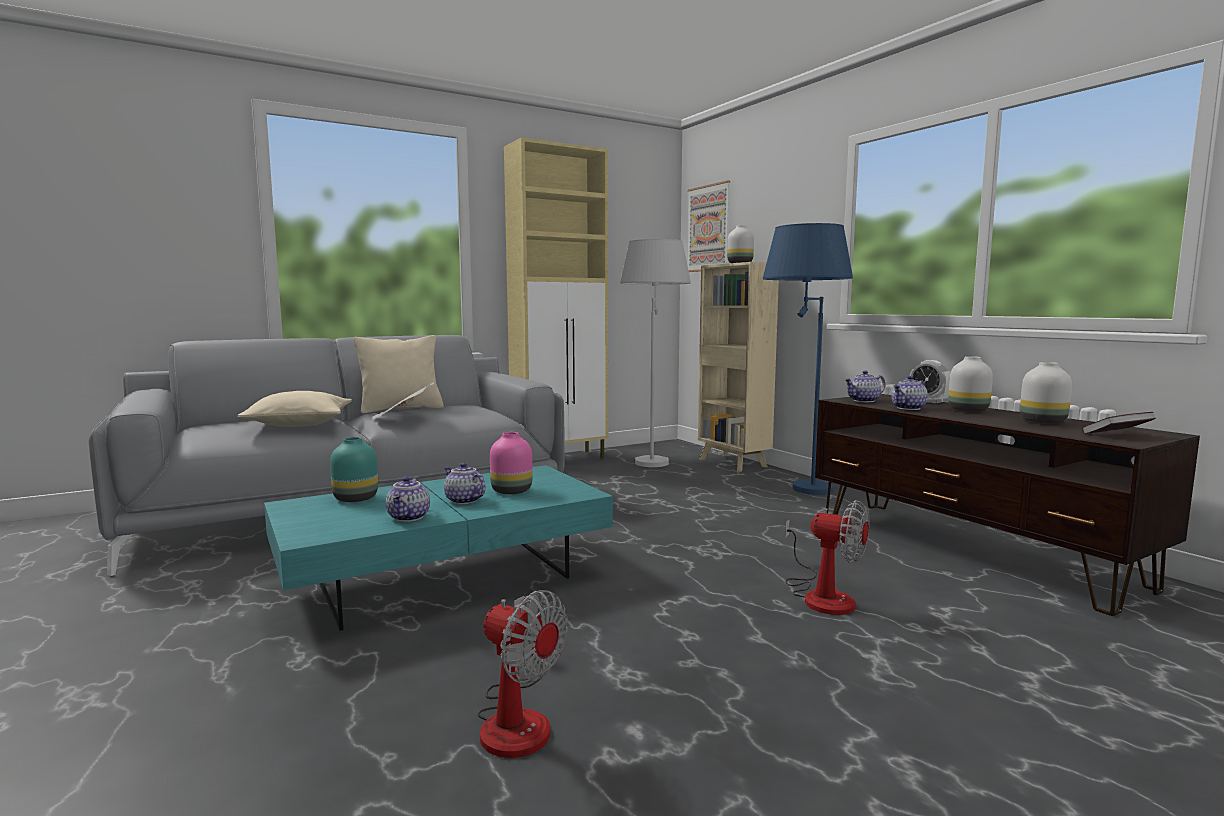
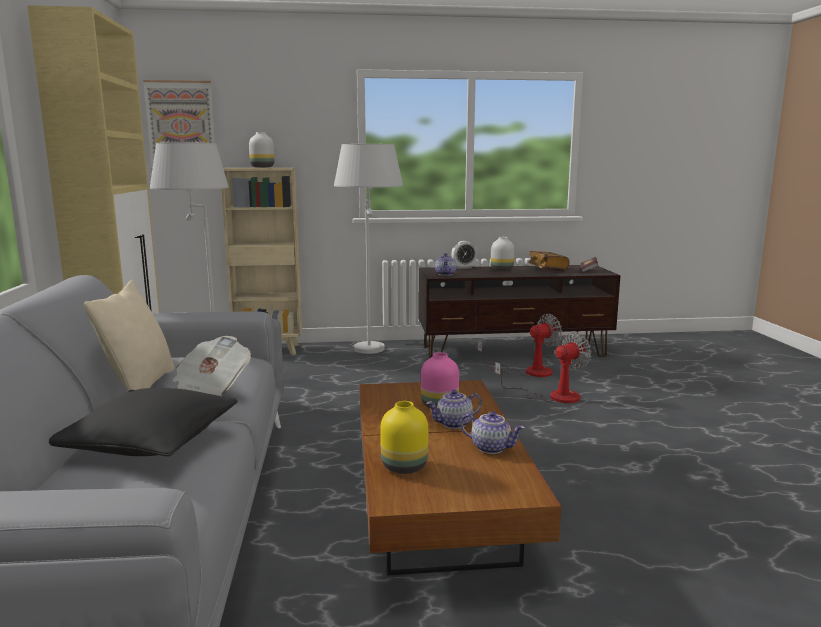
camera: 65 degrees left, 5 degrees up
beige pillow [237,391,352,427] -> black pillow [49,388,238,456]
turquoise coffee table [264,465,613,631] -> brown coffee table [359,380,561,575]
turquoise vase [330,437,378,502] -> yellow vase [380,401,428,474]
fan [477,590,568,758] -> fan moved to [477,314,562,377]
blue floor lamp [763,223,853,495] -> white floor lamp [334,144,403,354]
teapot [891,376,928,410] -> none
white vase [1020,362,1072,424] -> book [528,251,570,272]

